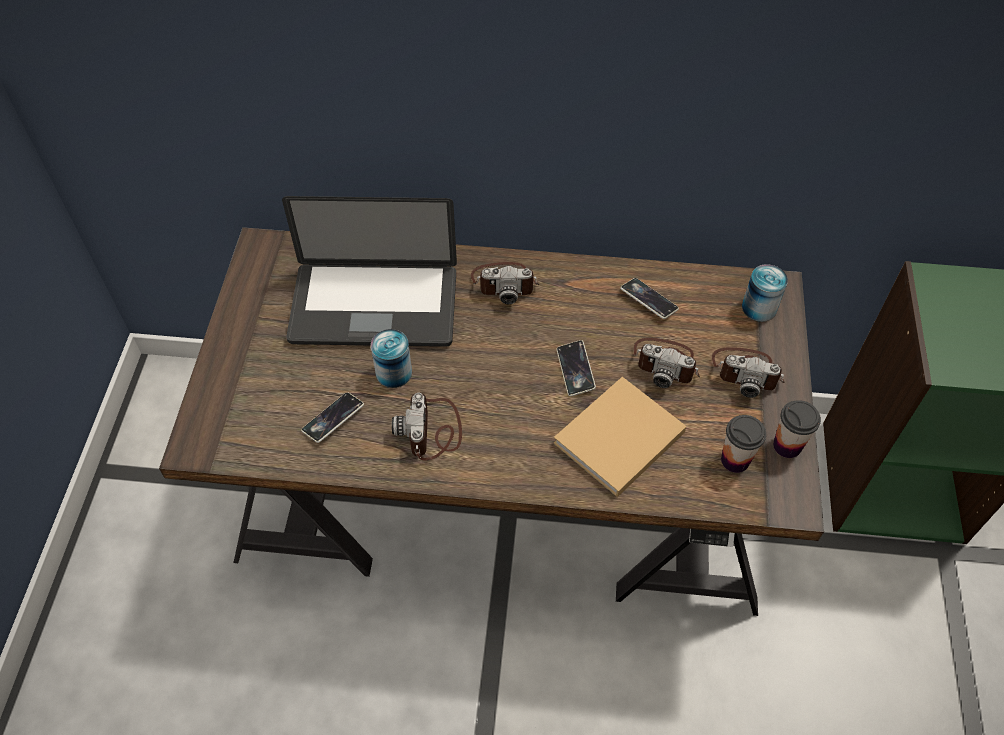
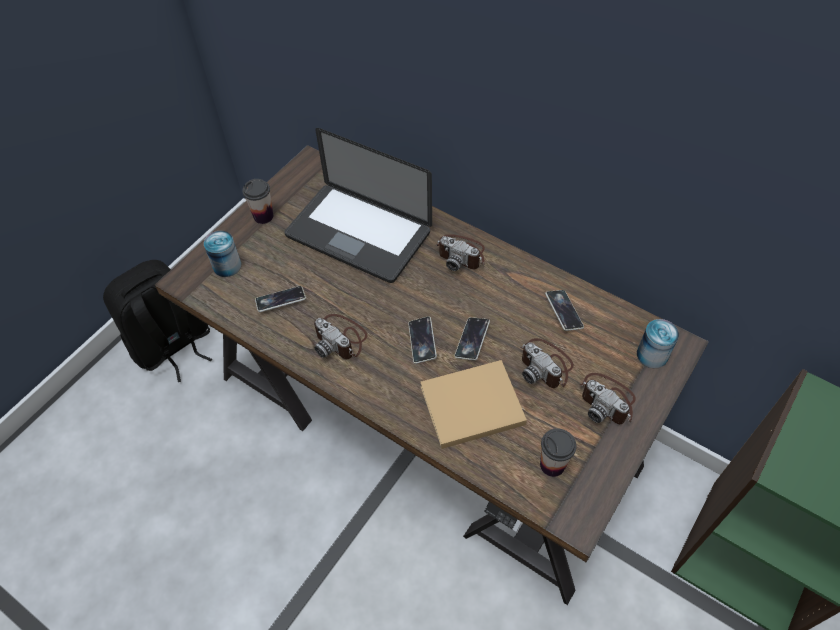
camera: 30 degrees right, 0 degrees up
can [371,329,412,388] -> can moved to [204,231,241,277]
camera [392,393,462,461] -> camera turned 75 degrees counterclockwise [314,314,367,359]
cup [773,400,821,458] -> cup moved to [242,179,273,224]
none -> black backpack [103,260,212,382]
none -> phone [408,316,437,364]

